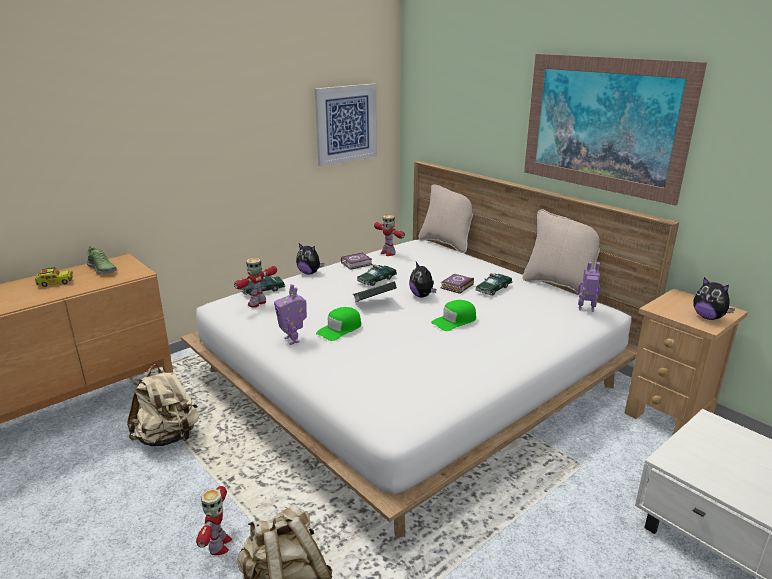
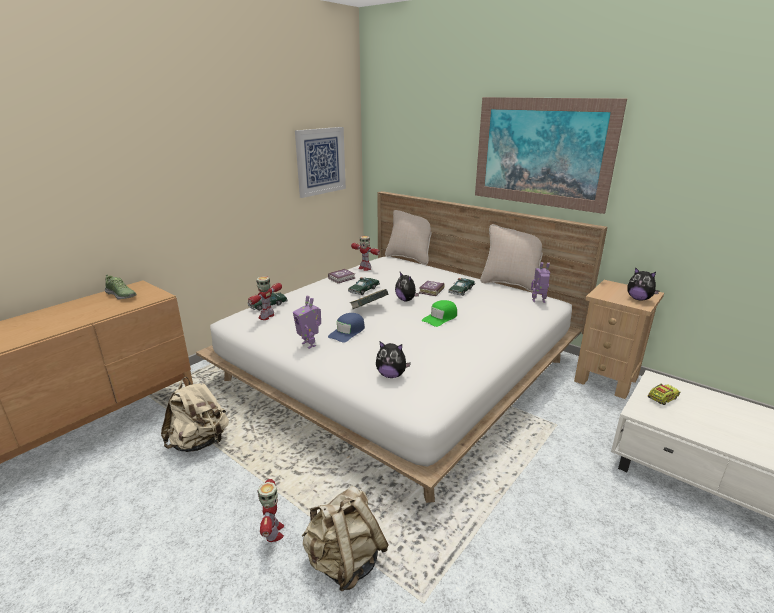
camera: 10 degrees left, 0 degrees up
toy truck [35,267,73,287] -> toy truck moved to [648,384,681,405]
plush toy [296,243,324,274] -> plush toy moved to [376,341,411,378]
green cap [316,307,361,341] -> blue cap [328,313,365,342]

